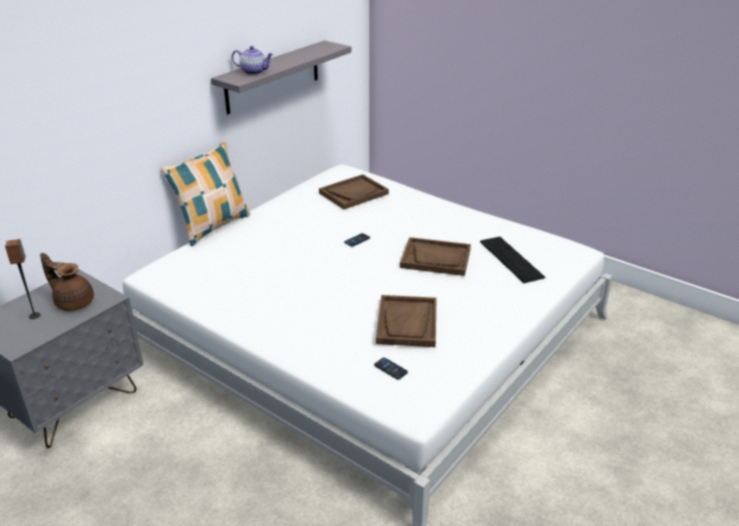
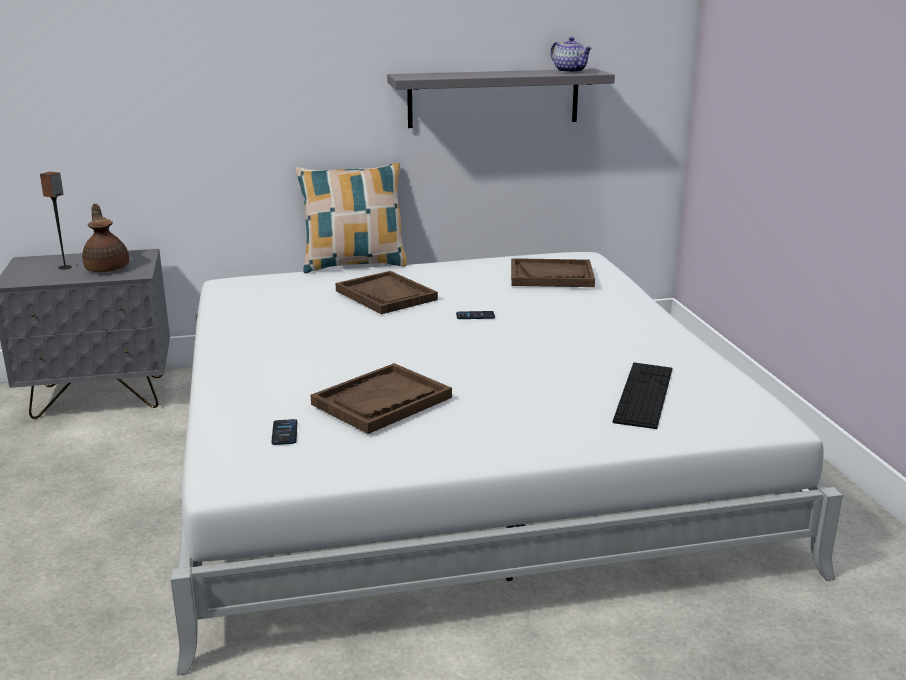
camera: 40 degrees right, 10 degrees down
teapot [232,46,274,75] -> teapot moved to [551,37,592,73]
brown tray [400,237,471,276] -> brown tray moved to [335,271,438,314]

